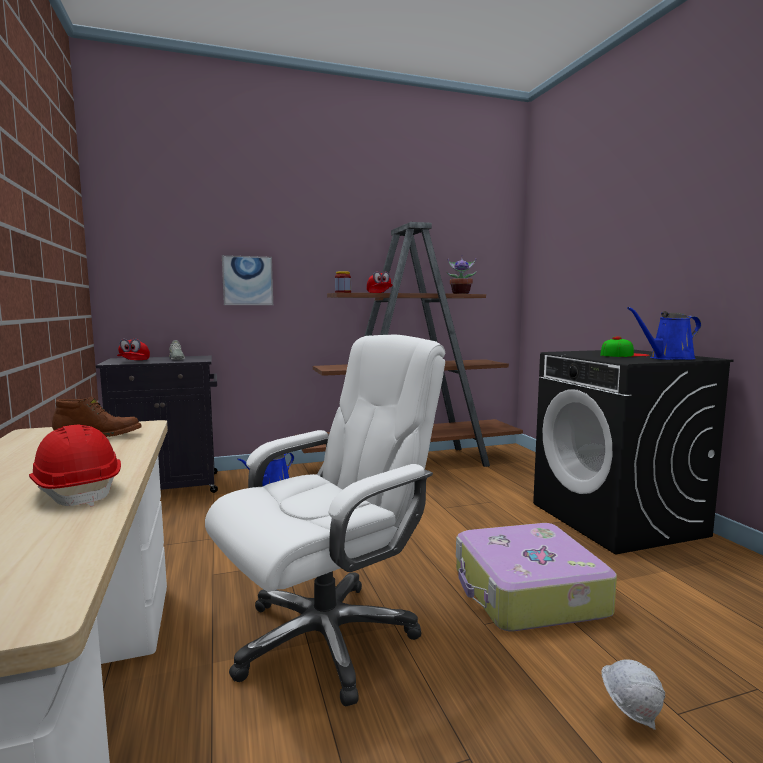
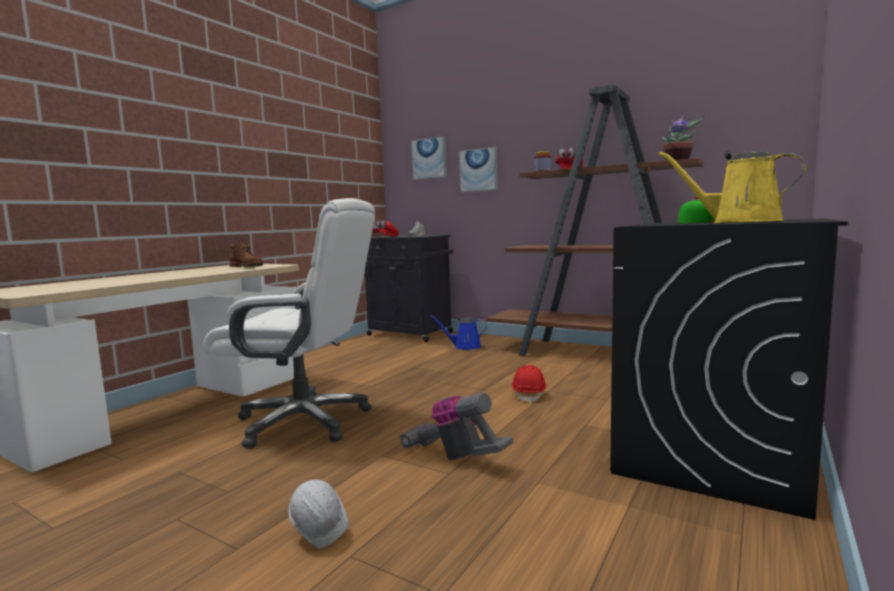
camera: 50 degrees right, 0 degrees up
red hard hat [29,424,121,506] -> red hard hat moved to [511,365,547,403]
suitcase [456,523,617,631] -> vacuum cleaner [400,392,513,460]
blue watering can [627,307,701,360] -> yellow watering can [658,151,806,223]
none -> picture [411,136,447,180]

